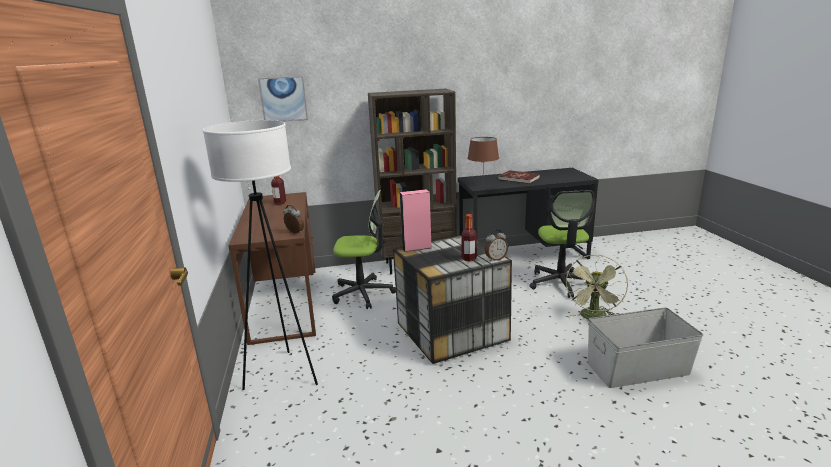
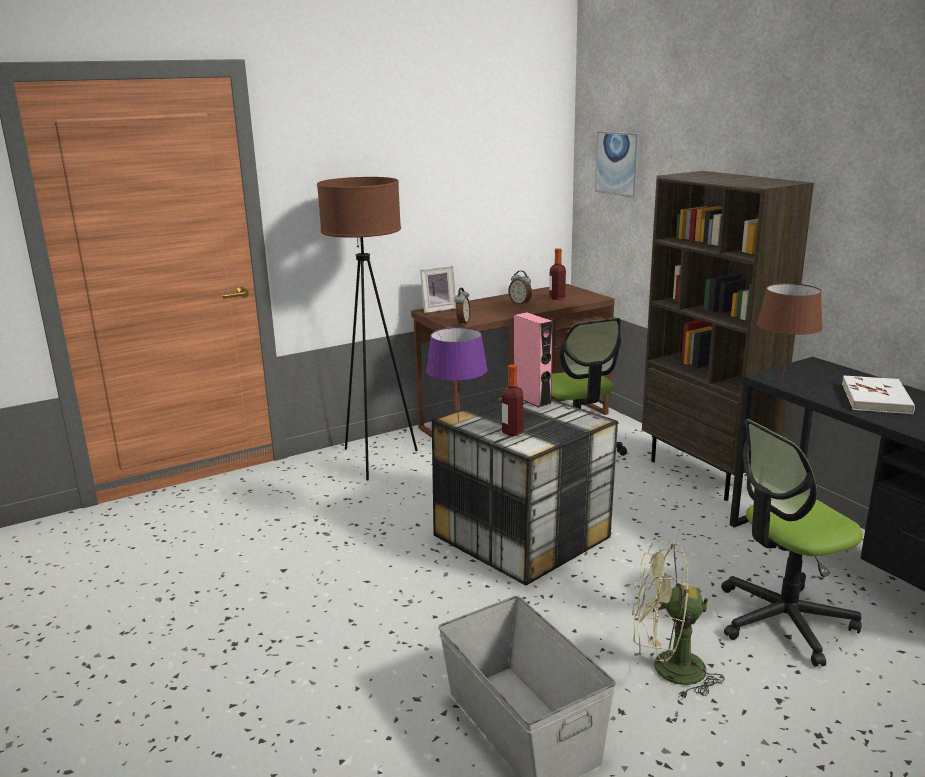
camera: 70 degrees right, 0 degrees up
white floor lamp [203,120,318,390] -> brown floor lamp [317,177,418,480]
alarm clock [485,229,508,261] -> alarm clock moved to [508,271,532,306]
red book [498,170,540,184] -> white book [842,375,915,414]
none -> picture frame [420,265,456,313]
none -> purple table lamp [426,327,488,421]

